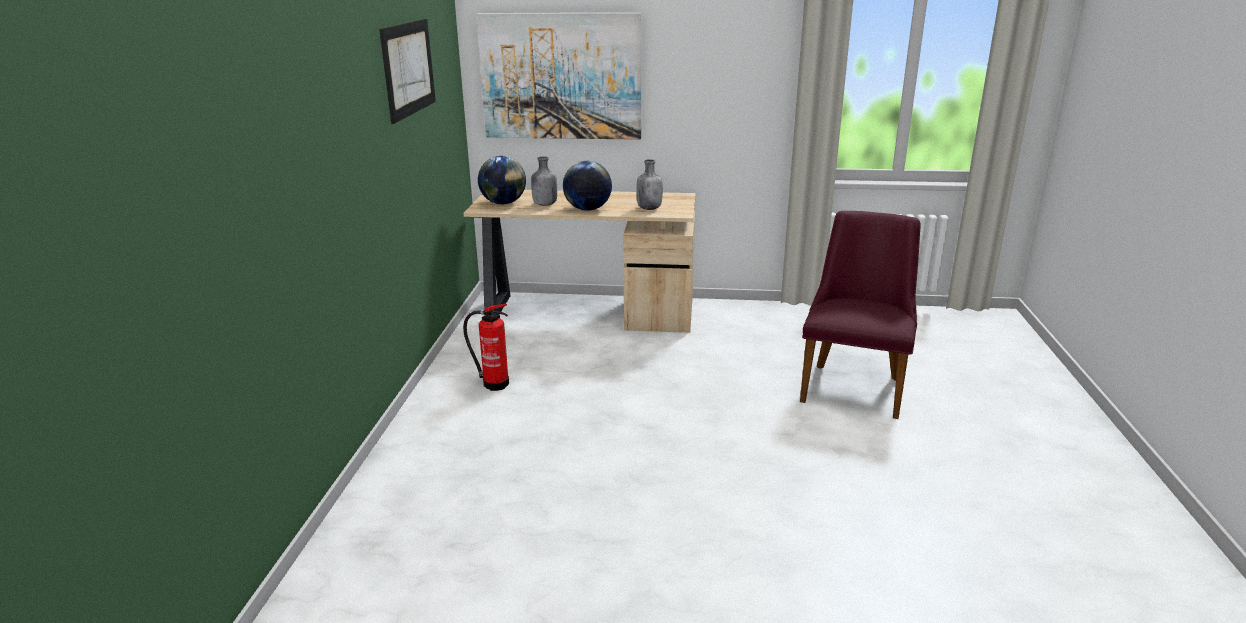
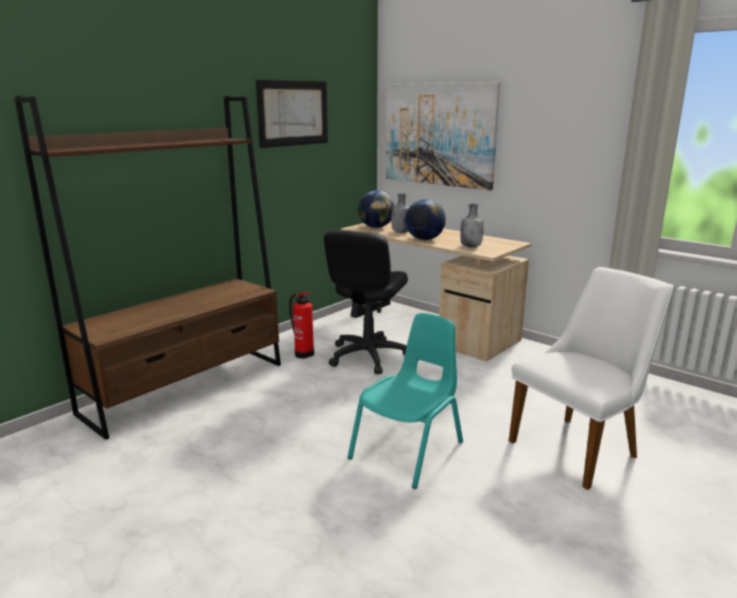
camera: 35 degrees right, 5 degrees down
purple chair [800,211,921,419] -> white chair [509,267,673,490]
none -> brown bookcase [14,96,281,440]
none -> black office chair [324,230,408,374]
none -> turquoise chair [348,313,463,489]

